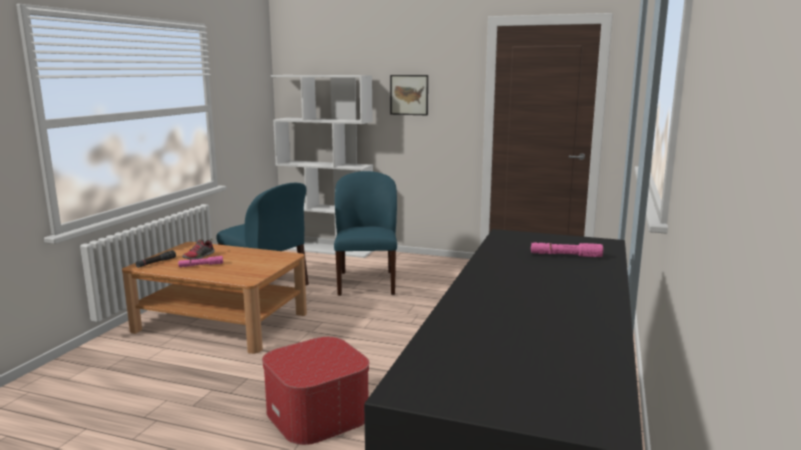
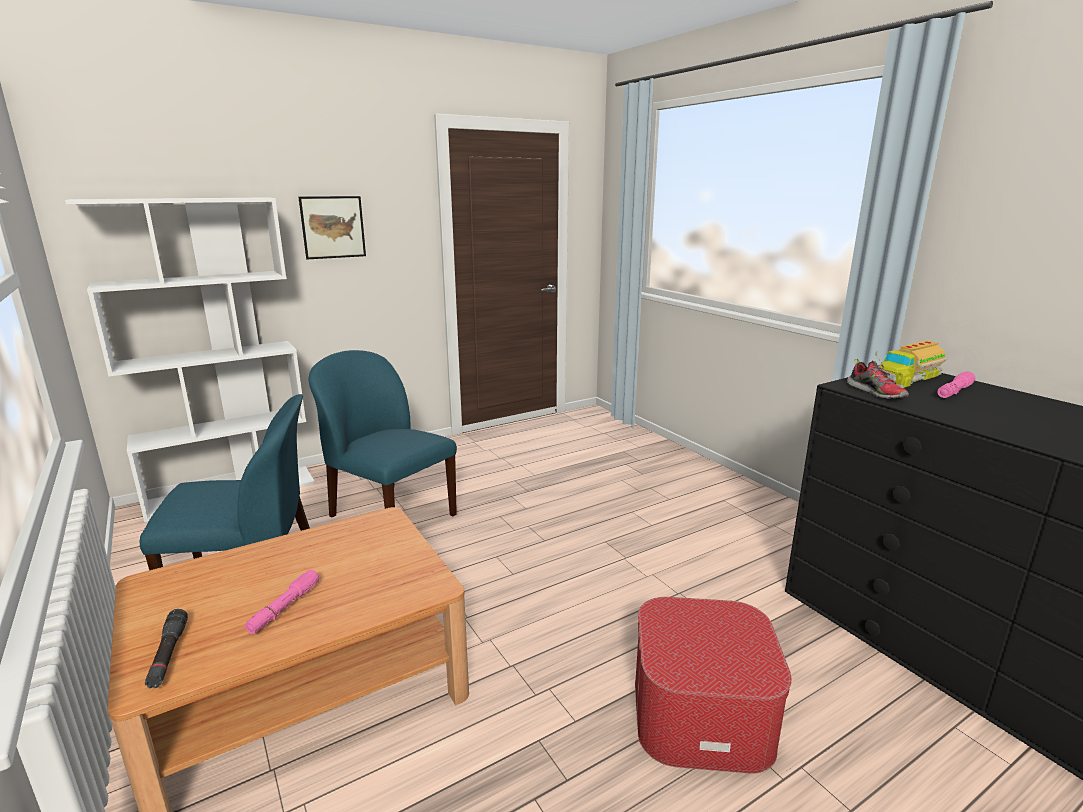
camera: 50 degrees left, 5 degrees up
shoe [182,239,215,260] -> shoe moved to [847,359,909,399]
none -> toy truck [875,341,948,388]

